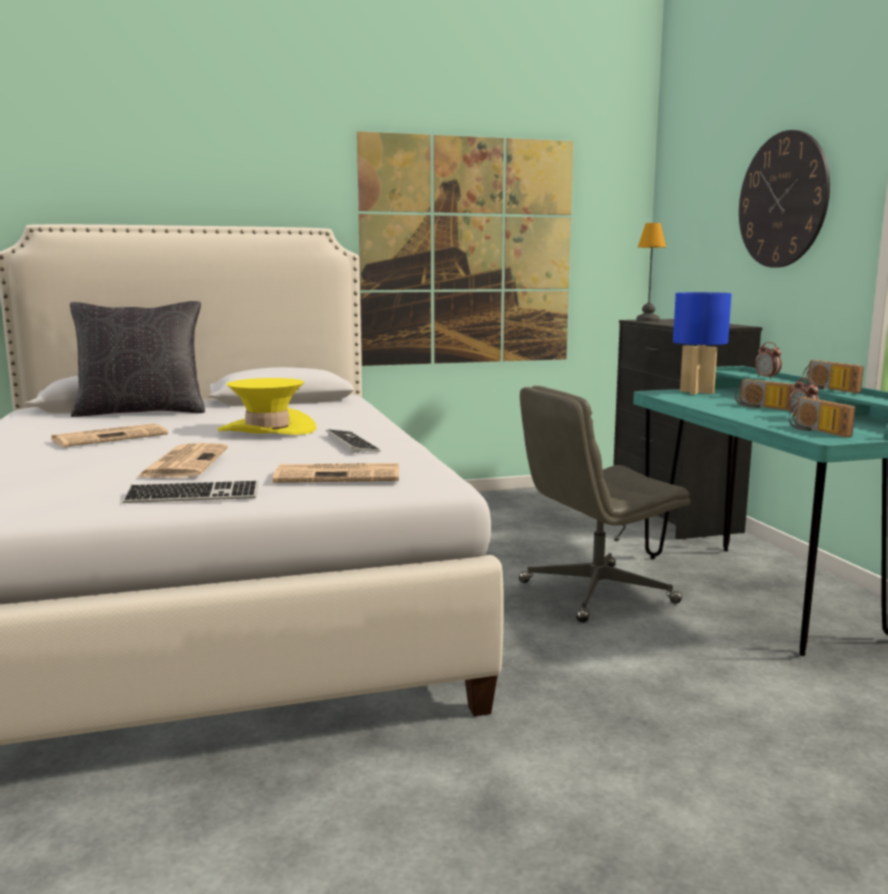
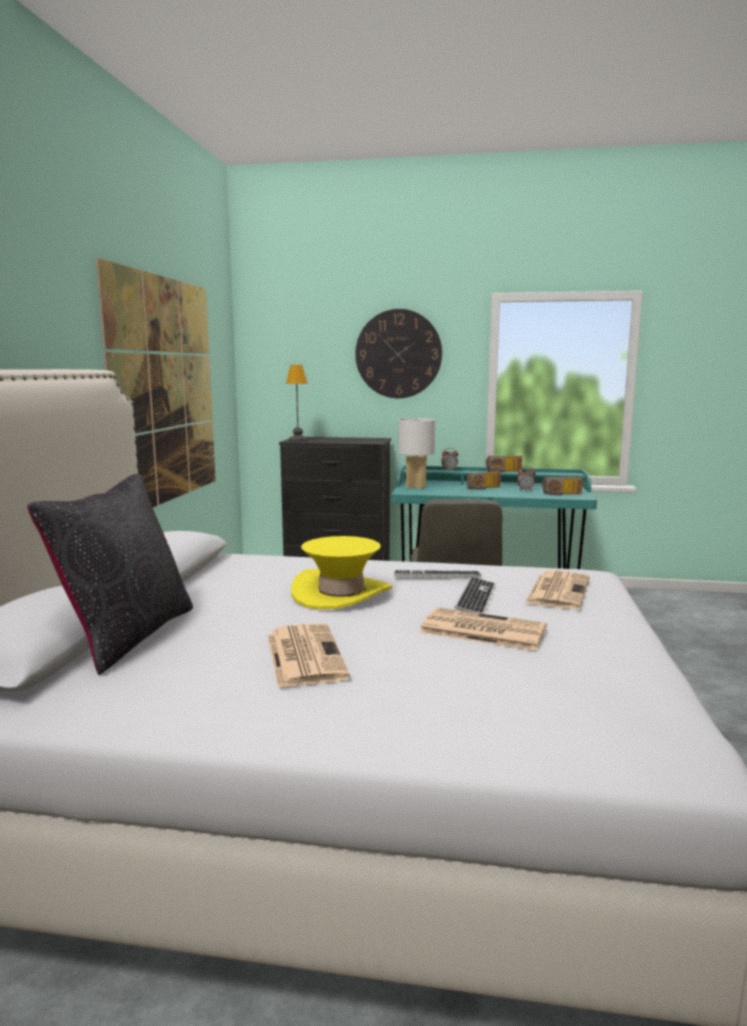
camera: 65 degrees left, 0 degrees up
keyboard [123,481,259,503] -> keyboard moved to [454,577,496,614]
blue table lamp [673,292,732,395] -> white table lamp [398,418,435,489]

